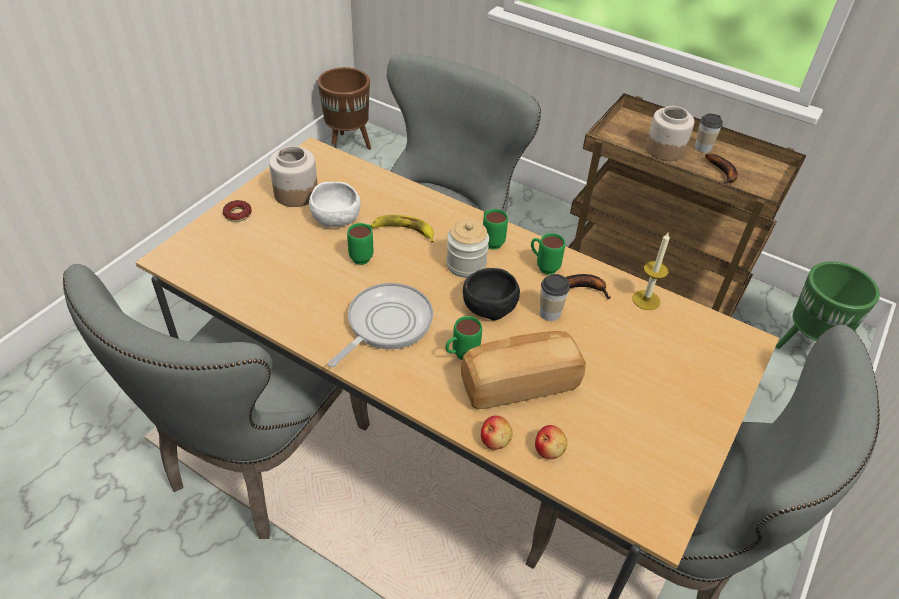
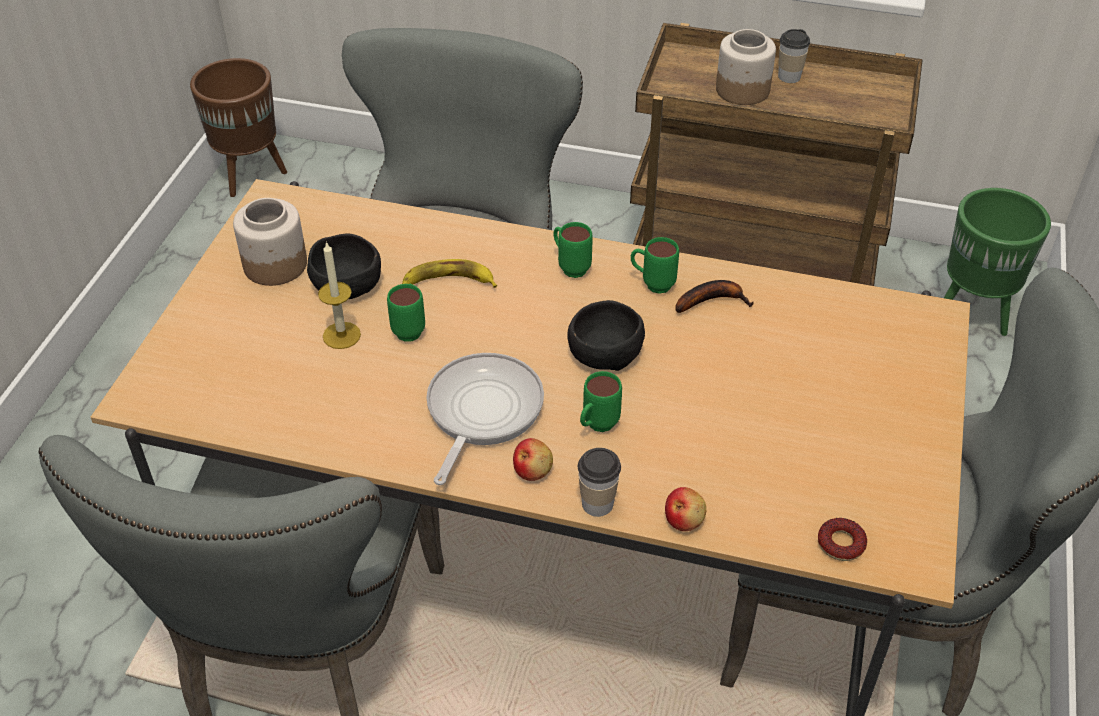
camera: 15 degrees left, 0 degrees up
donut [223,200,252,222] -> donut moved to [818,518,867,561]
white bowl [309,182,361,227] -> black bowl [307,234,381,299]
jar [446,220,489,278] -> none
bread [461,331,586,409] -> none
apple [535,425,567,459] -> apple moved to [513,438,553,481]
cup [540,274,570,321] -> cup moved to [578,448,621,517]
candle [632,233,670,310] -> candle moved to [318,241,361,349]
banana [705,154,738,184] -> none

